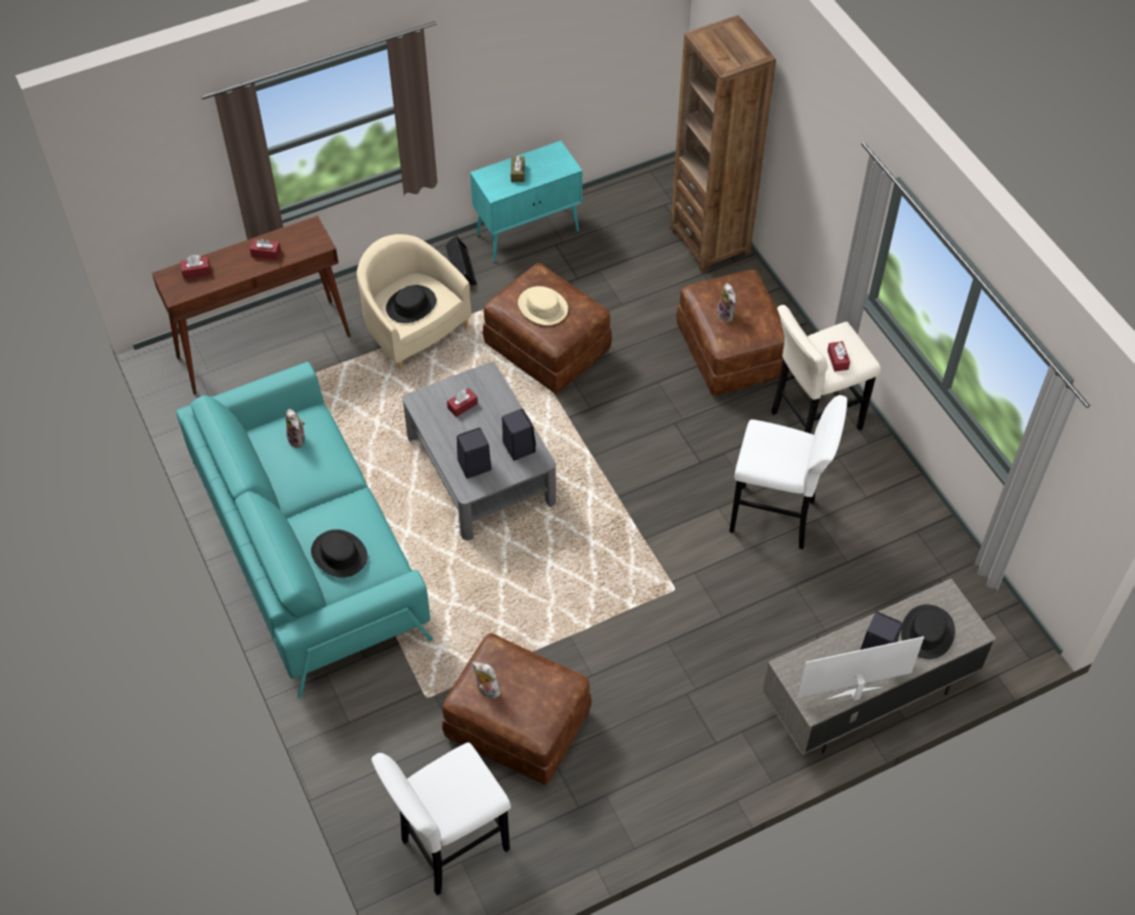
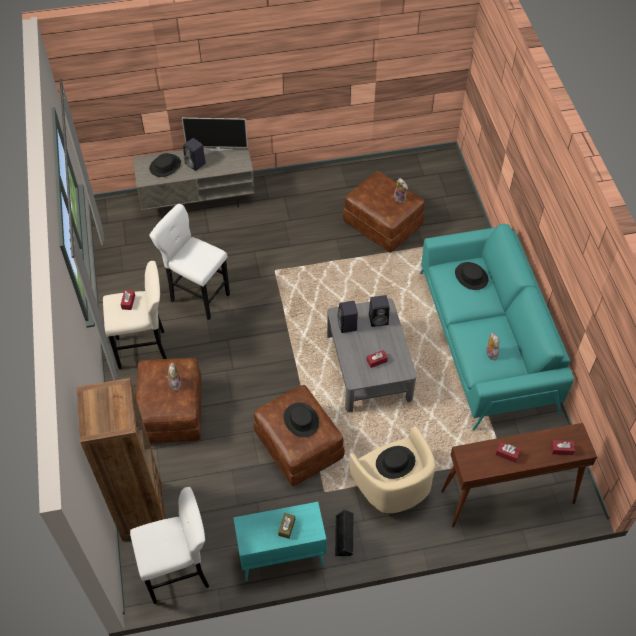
camera: 165 degrees left, 0 degrees up
white stool [371,742,511,896] -> white stool moved to [130,487,209,604]
beige hat [518,286,568,325] -> black hat [284,403,319,437]

